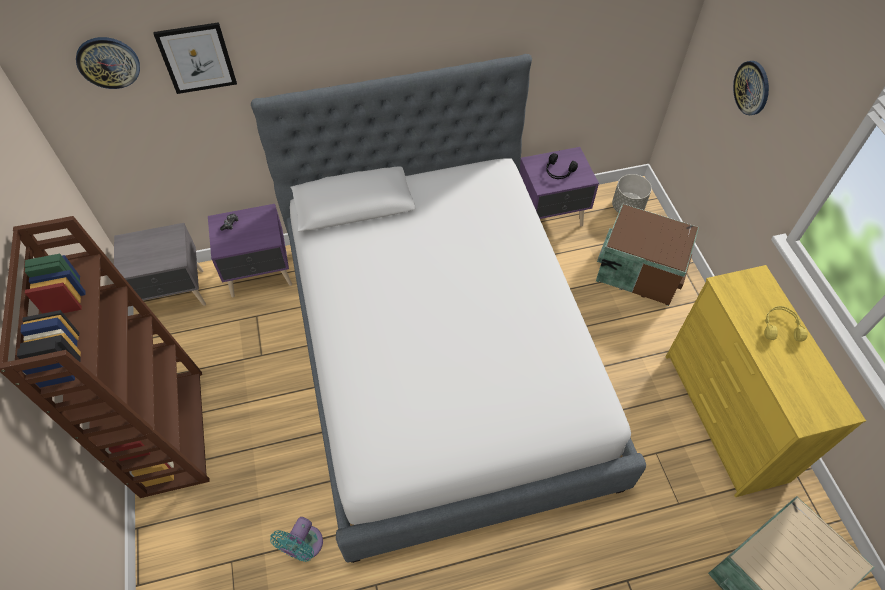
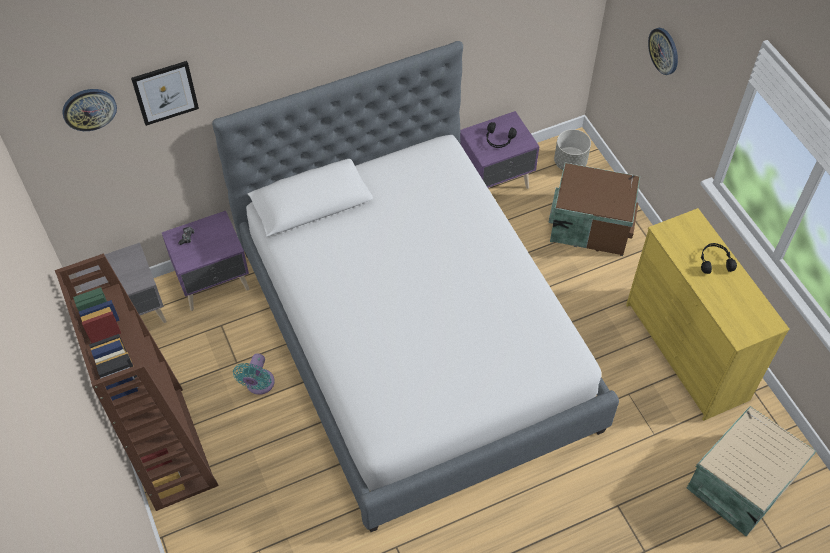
camera: 10 degrees left, 0 degrees up
turquoise fan [270,517,323,562] -> turquoise fan moved to [233,354,275,395]
yellow headphones [764,306,808,342] -> black headphones [701,243,737,274]

